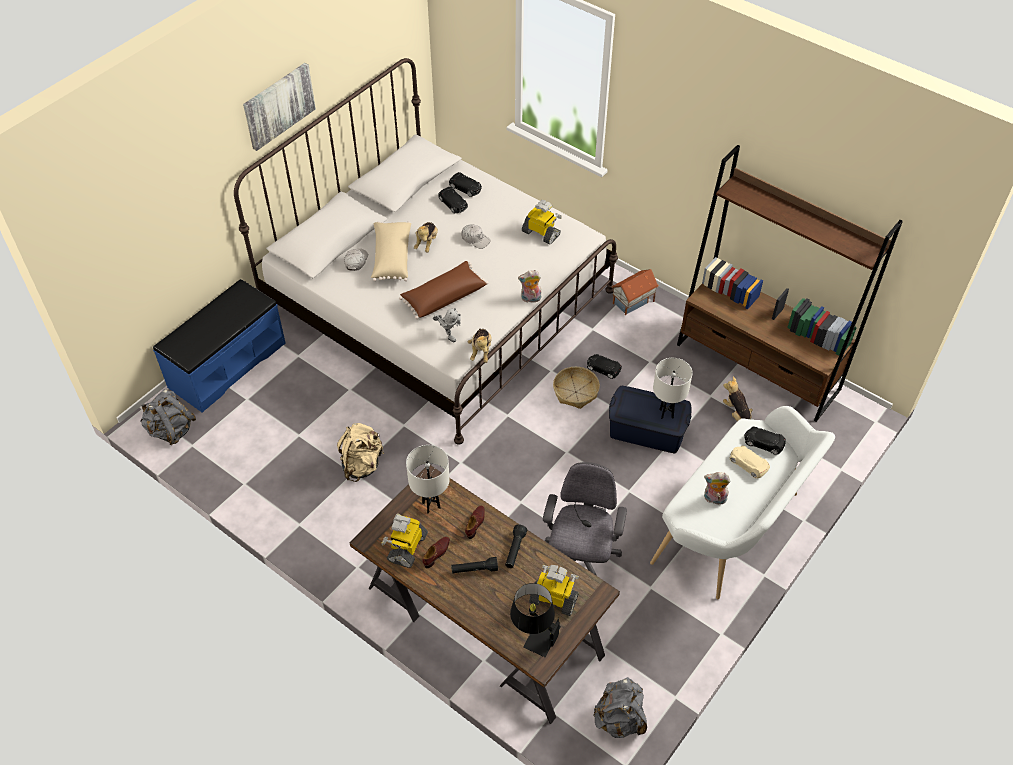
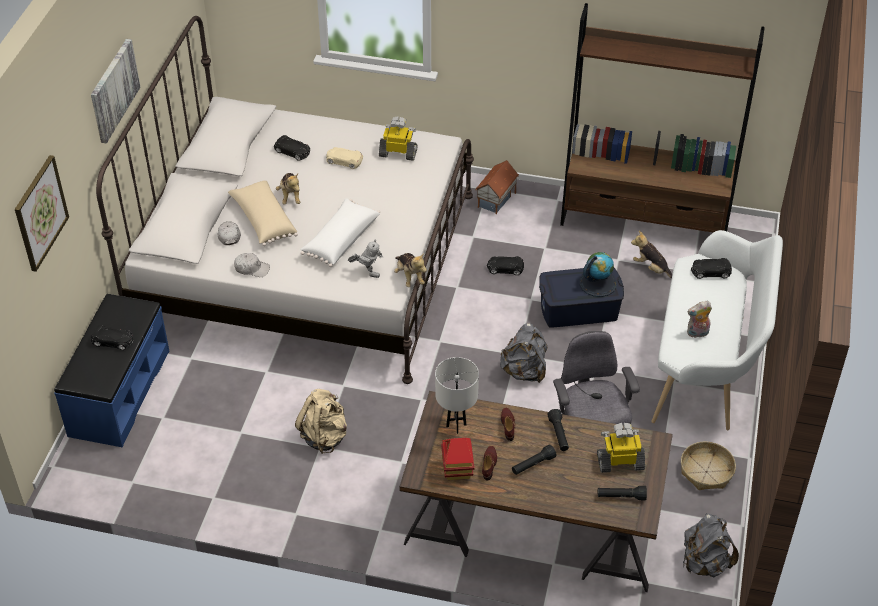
camera: 25 degrees left, 5 degrees down
grey backpack [140,389,196,445] -> grey backpack moved to [500,323,548,383]
toy robot [381,513,428,568] -> toy house [441,438,475,480]
brown pillow [399,261,488,319] -> white pillow [300,198,380,267]
black toy car [449,172,482,197] -> black toy car moved to [91,325,133,350]
white cap [461,224,491,249] -> white cap moved to [234,253,270,277]
black table lamp [510,583,561,657] -> black flashlight [598,486,647,500]
plush toy [518,270,542,303] -> none
basket [553,367,600,409] -> basket moved to [681,442,736,490]
white table lamp [653,358,693,419] -> globe [579,252,617,297]
beige toy car [730,446,770,479] -> beige toy car moved to [326,147,363,169]
none -> picture [15,155,69,272]

